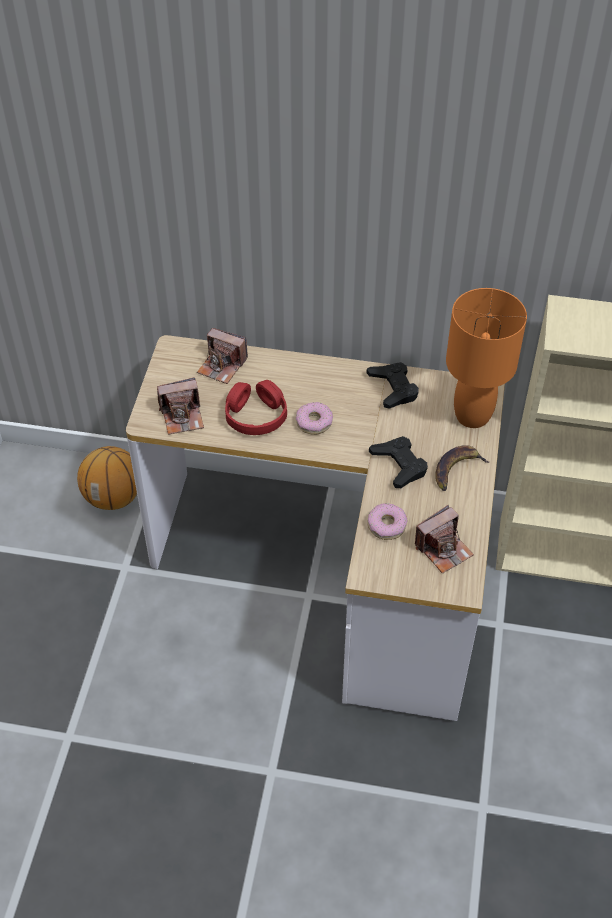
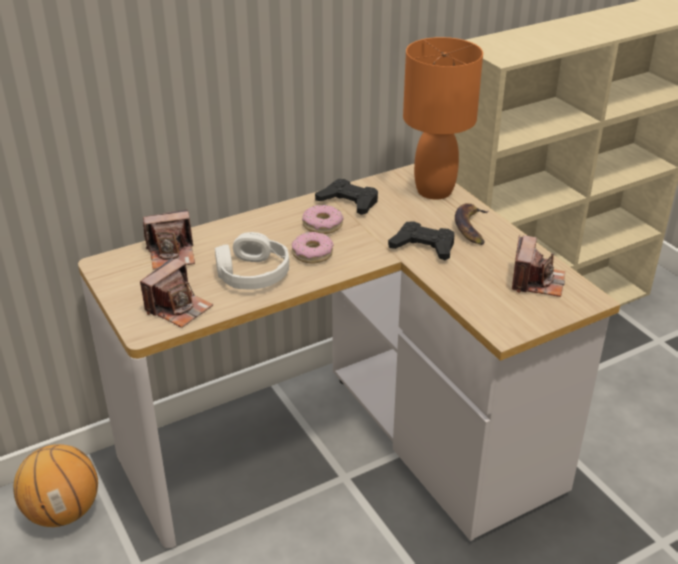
camera: 40 degrees left, 15 degrees down
red headphones [225,380,287,435] -> white headphones [215,232,289,289]
donut [367,503,408,540] -> donut moved to [302,205,344,234]

